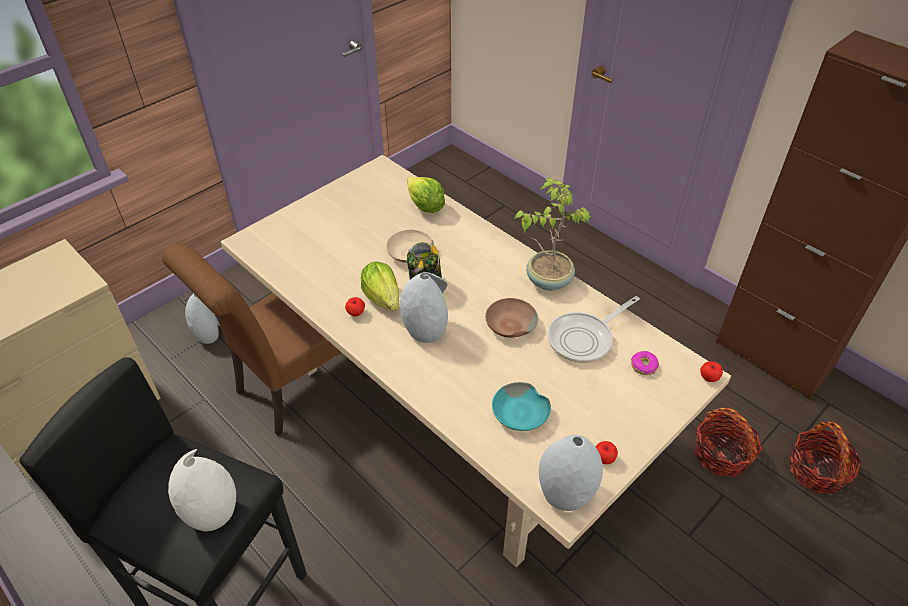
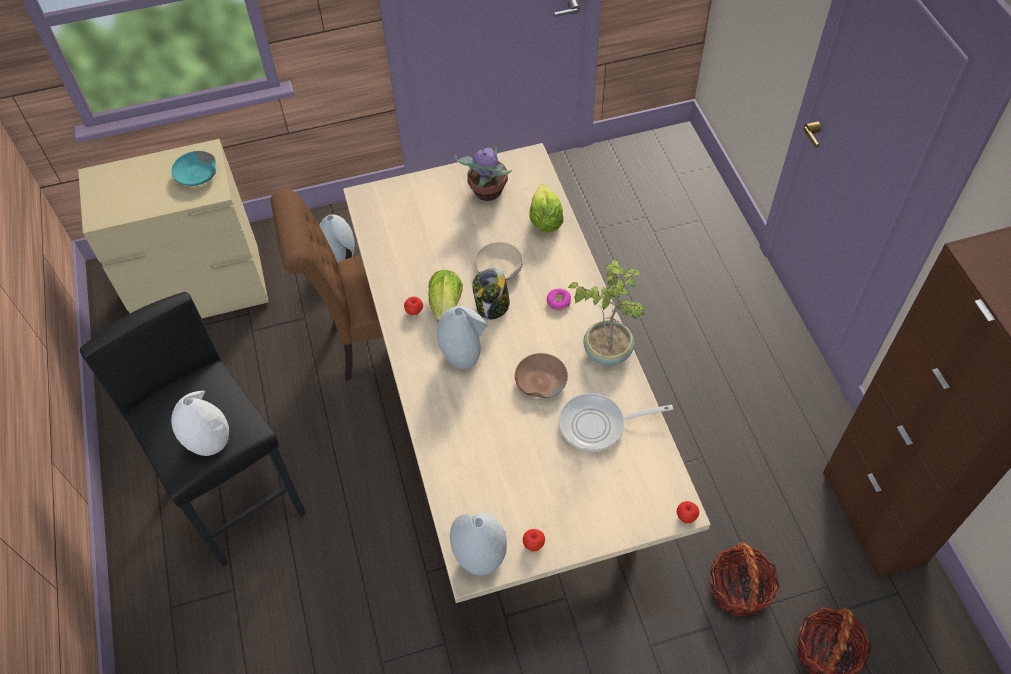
camera: 30 degrees right, 10 degrees up
turquoise bowl [492,382,551,431] -> turquoise bowl moved to [171,151,216,186]
donut [631,351,659,375] -> donut moved to [547,289,571,311]
none -> potted plant [454,147,512,201]

